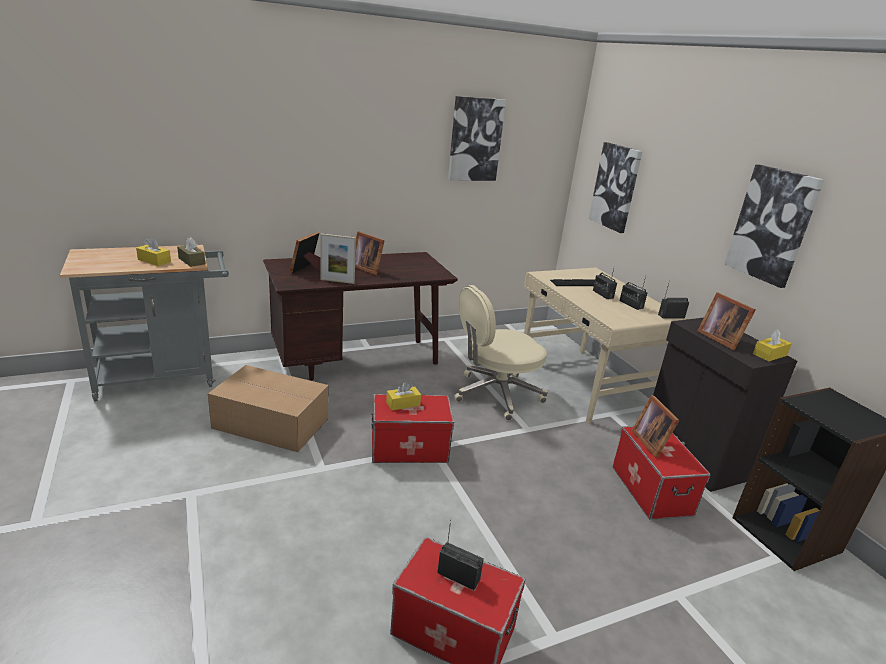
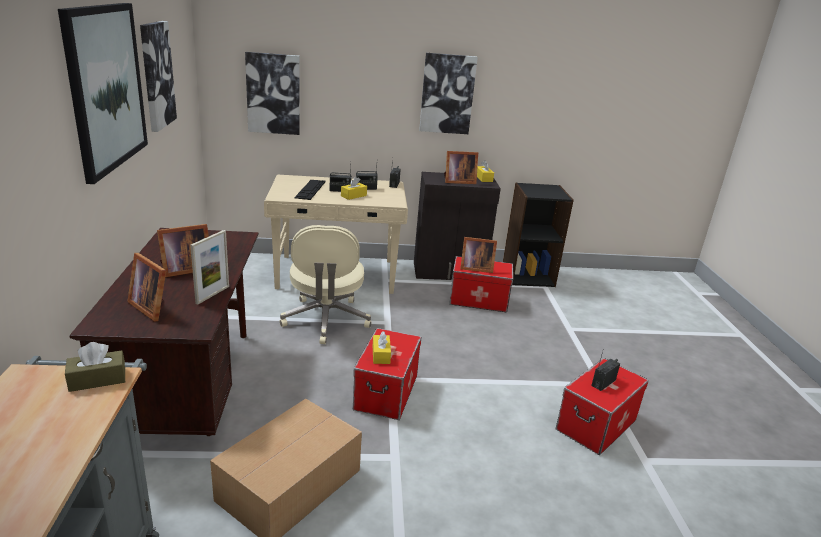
camera: 70 degrees left, 0 degrees up
yellow tissue box [136,237,171,266] -> yellow tissue box moved to [341,177,367,200]
none -> picture [58,3,148,184]

